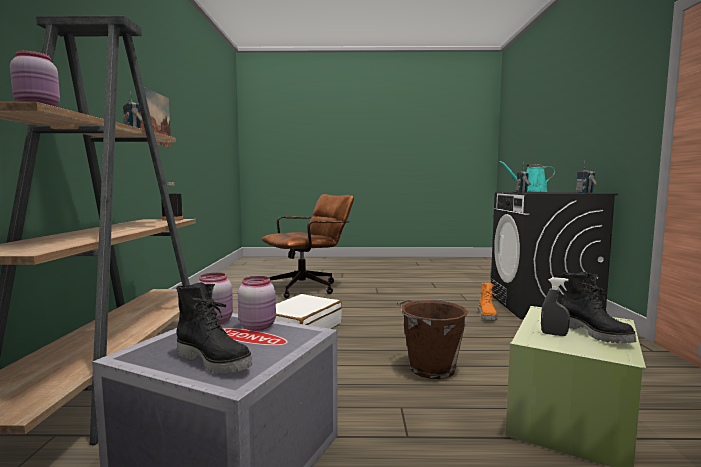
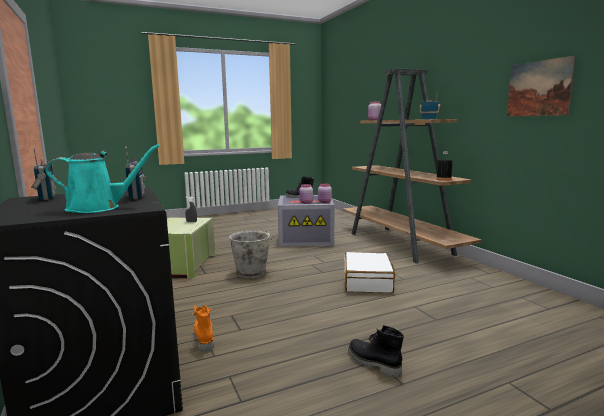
camera: 155 degrees right, 5 degrees up
brown office chair [262,194,354,298] -> none
brown bucket [397,299,468,379] -> grey bucket [229,231,275,278]
black boot [561,272,637,343] -> black boot moved to [348,325,404,377]

